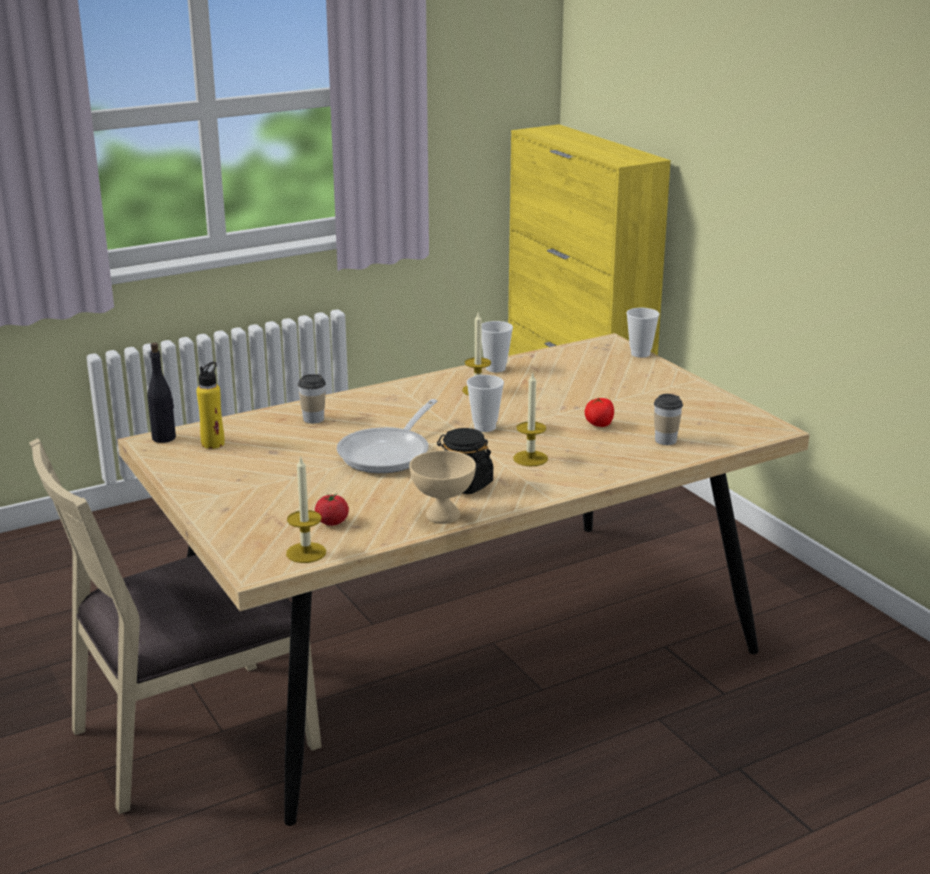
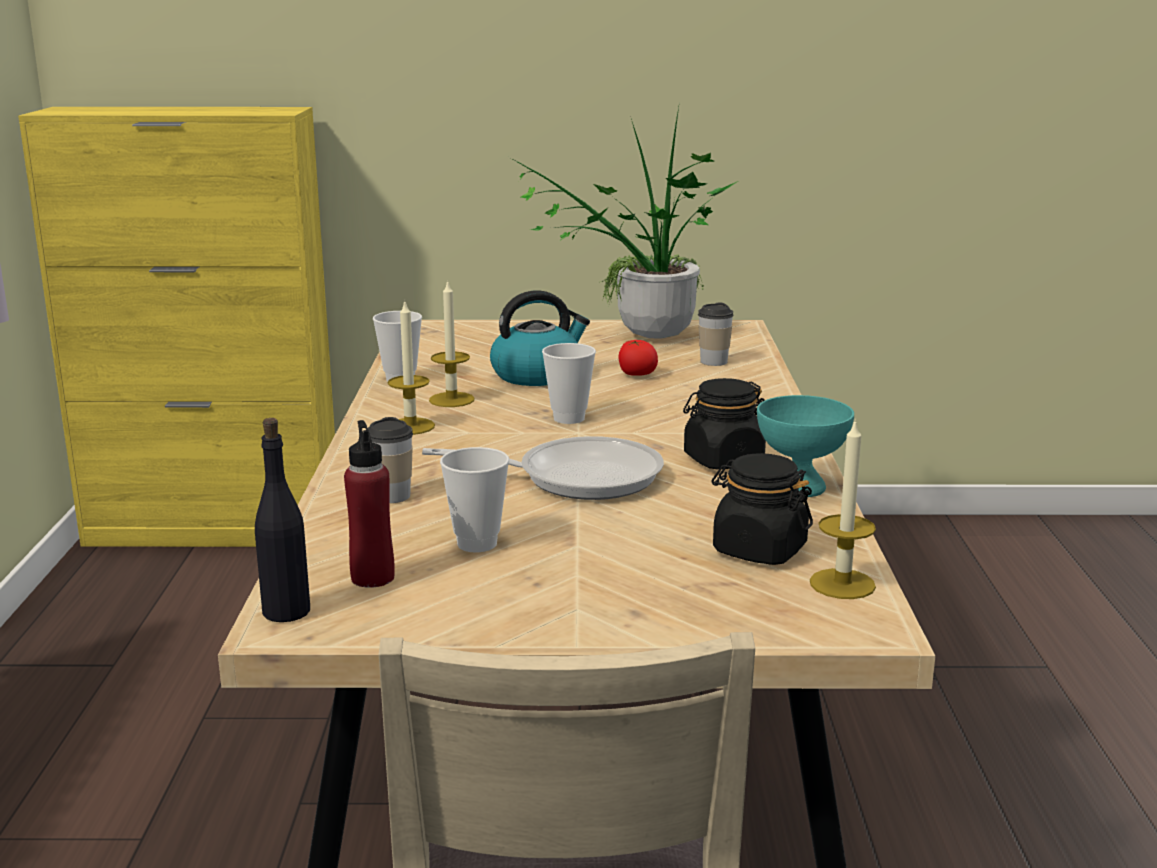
camera: 60 degrees left, 5 degrees down
yellow bottle [196,362,225,449] -> red bottle [344,420,395,588]
tomato [315,493,349,526] -> black jar [712,453,813,565]
frying pan [337,399,437,473] -> frying pan turned 60 degrees counterclockwise [422,436,664,500]
beige bowl [409,450,476,524] -> turquoise bowl [757,395,854,497]
candle [513,372,548,466] -> candle moved to [388,302,435,435]
cup [626,308,659,358] -> cup moved to [440,447,509,552]
none -> kettle [490,290,590,386]
none -> potted plant [509,101,738,339]

